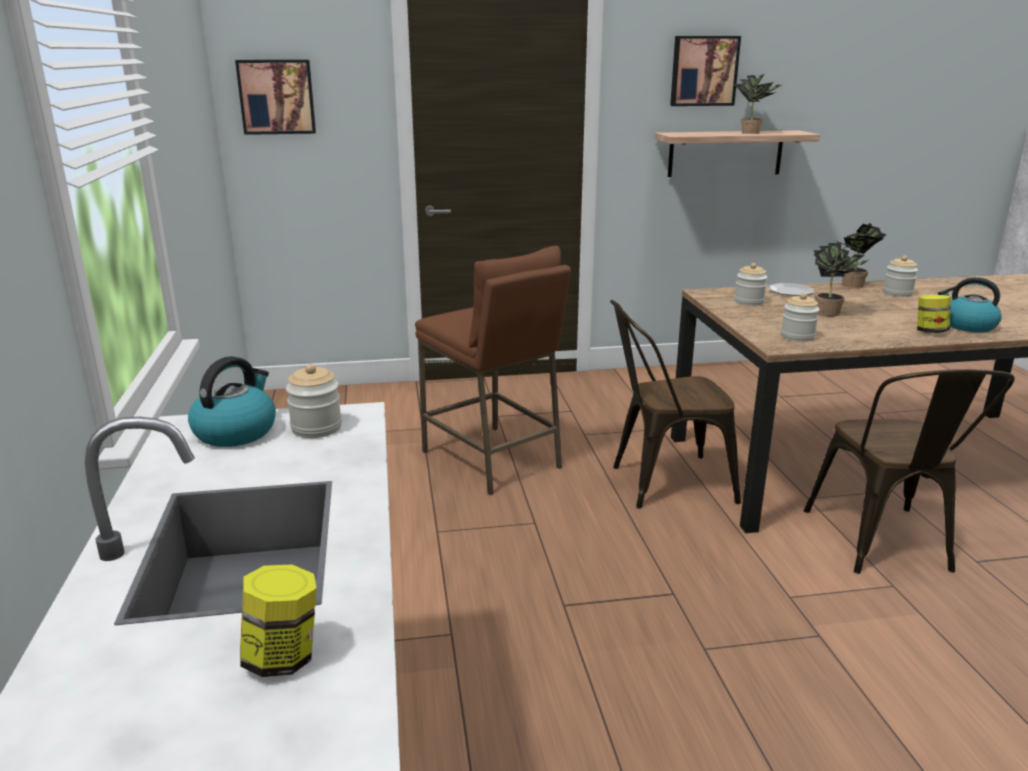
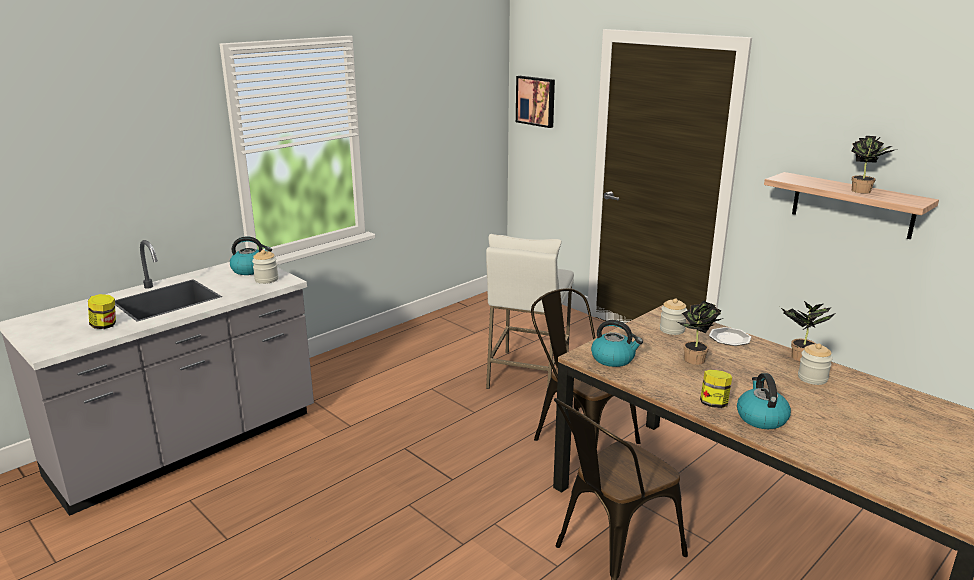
camera: 55 degrees right, 0 degrees up
brown stool [415,246,571,495] -> white stool [486,234,574,389]
picture [670,36,741,106] -> none
jar [781,293,820,342] -> kettle [591,320,643,367]

